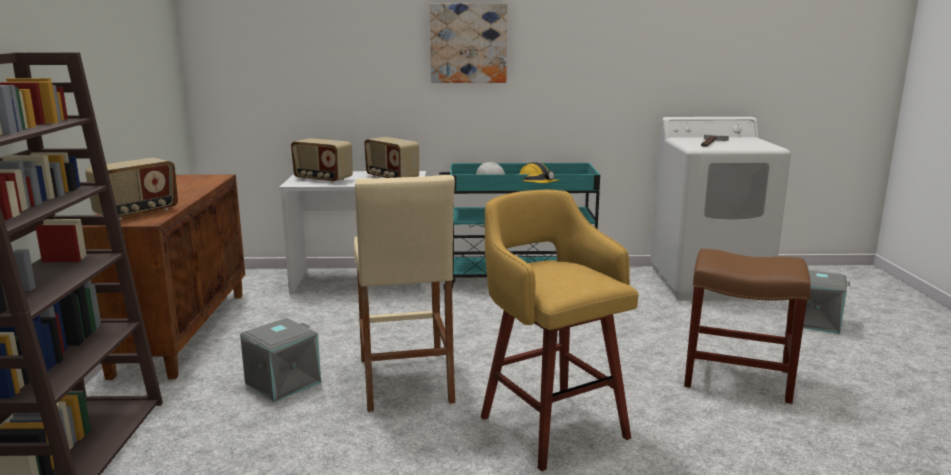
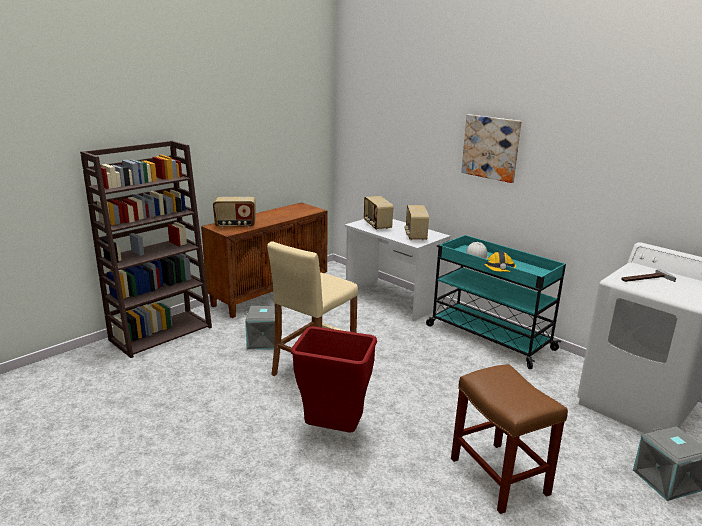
camera: 45 degrees right, 5 degrees up
yellow stool [481,190,639,471] -> red trash can [291,326,377,433]

